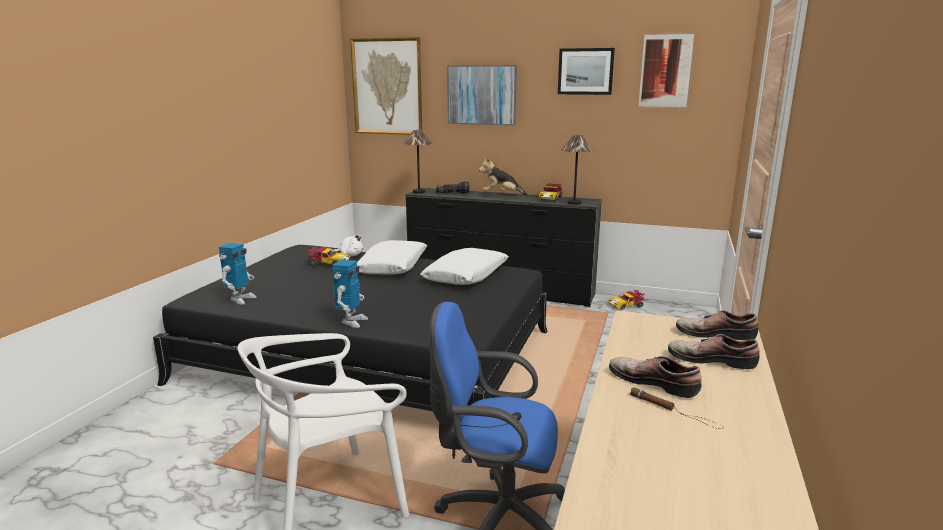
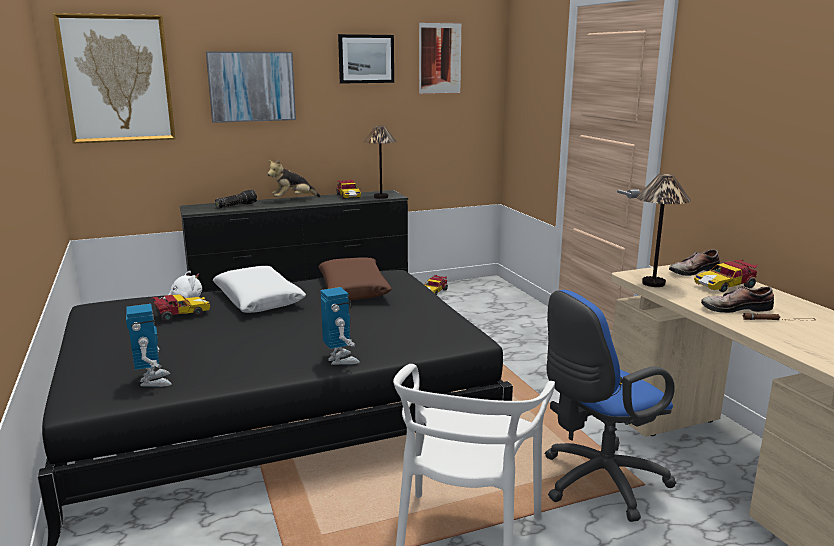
camera: 40 degrees left, 0 degrees up
table lamp [404,130,432,194] -> table lamp moved to [636,174,691,287]
white pillow [420,248,509,285] -> brown pillow [319,257,392,300]
shoe [668,334,760,369] -> toy car [694,260,758,292]

